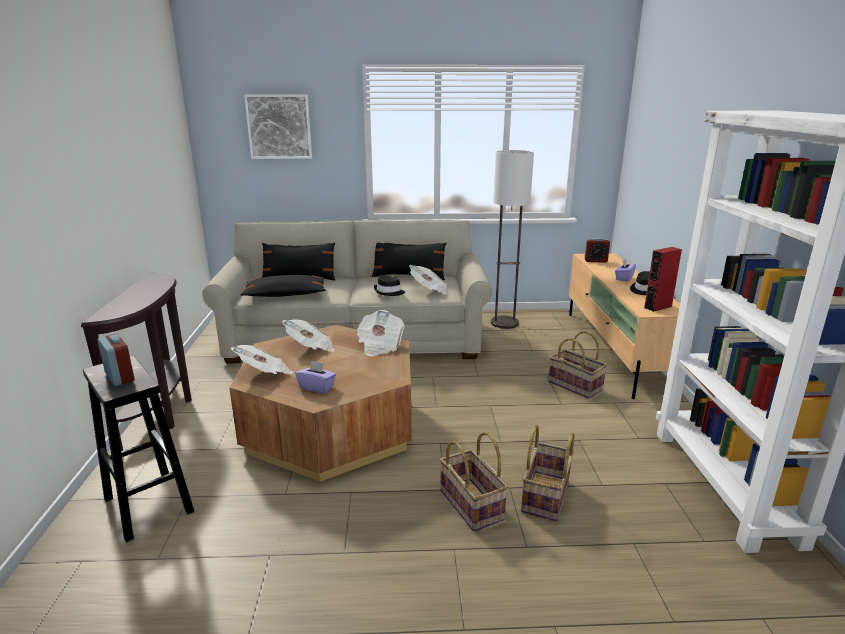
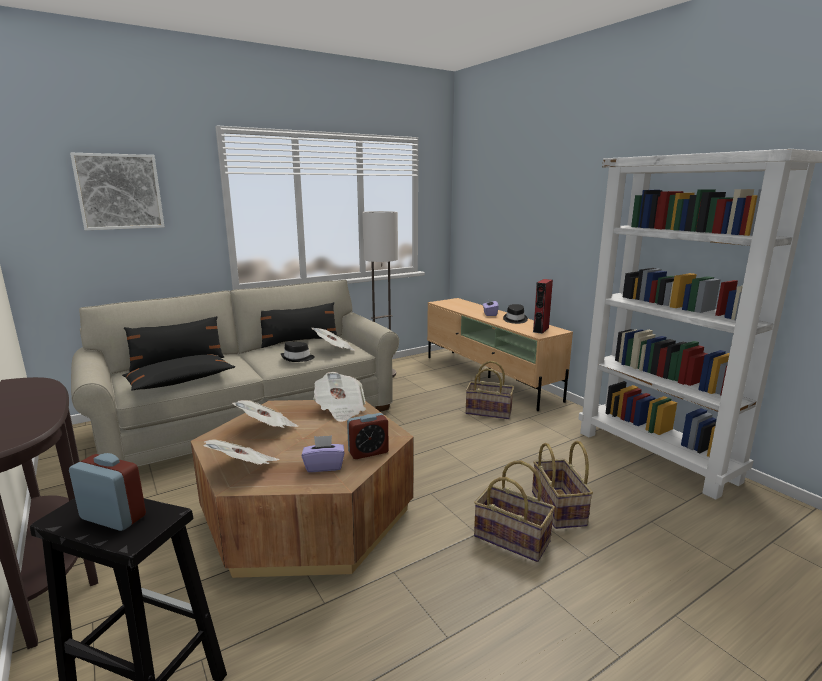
camera: 30 degrees left, 5 degrees down
alarm clock [584,238,610,263] -> alarm clock moved to [347,413,389,459]

